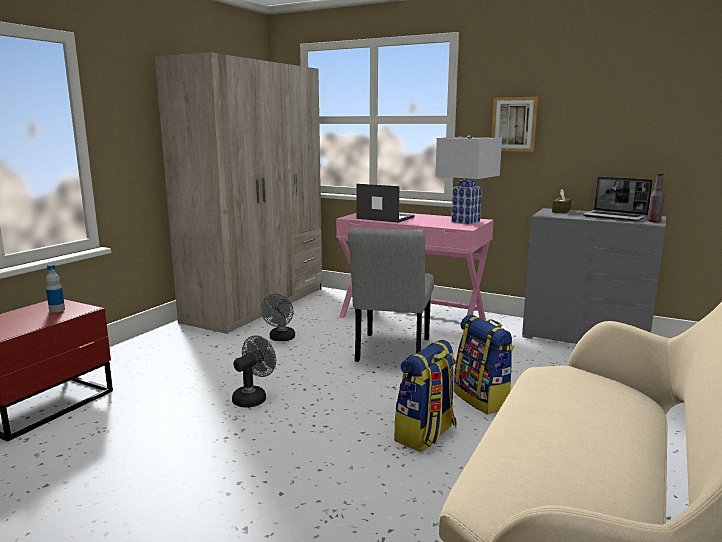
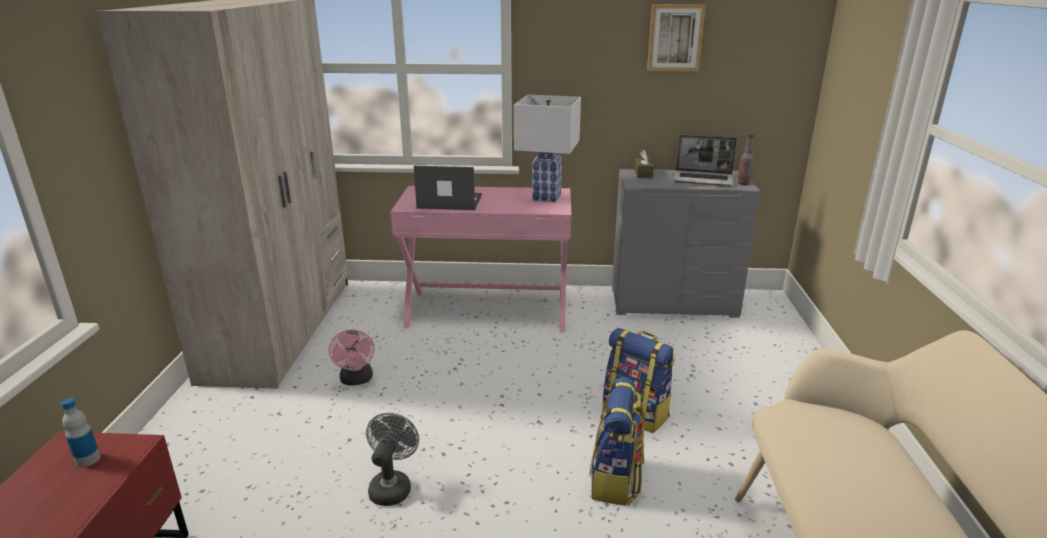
camera: 25 degrees left, 10 degrees up
grey fan [260,294,295,341] -> pink fan [329,330,374,386]
grey chair [348,227,434,362] -> none
picture [492,97,538,152] -> picture moved to [647,4,706,71]

